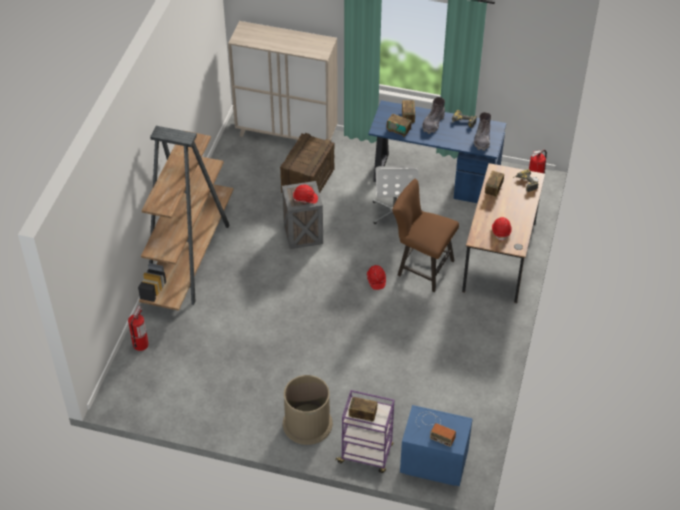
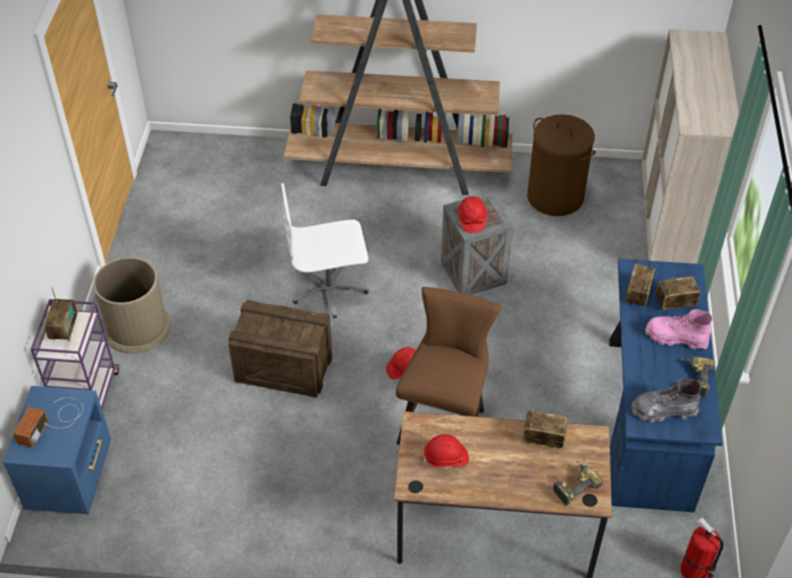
camera: 80 degrees right, 0 degrees up
fire extinguisher [128,306,149,351] -> none
crate [280,133,335,194] -> crate moved to [228,300,332,398]
white office chair [373,166,419,224] -> white office chair moved to [281,183,369,319]
grey boot [422,97,445,134] -> pink boot [645,309,712,350]
none -> brown laundry basket [527,114,596,216]

